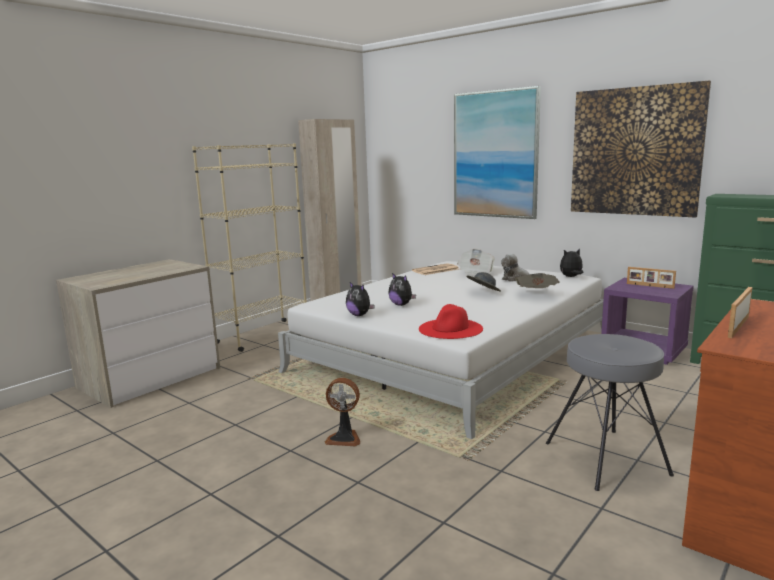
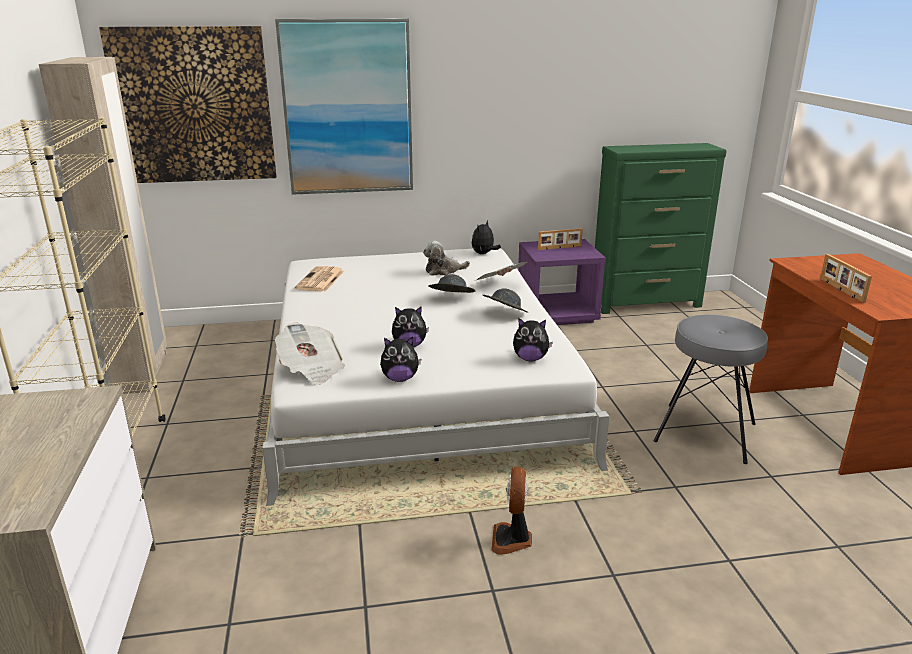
camera: 50 degrees left, 10 degrees up
fan [325,378,360,446] -> fan turned 135 degrees clockwise [491,467,532,555]
red hat [419,304,483,339] -> plush toy [513,318,553,361]
newspaper [457,249,495,277] -> newspaper moved to [275,323,345,385]
picture [571,80,711,218] -> picture moved to [99,26,277,183]
none -> grey hat [482,288,528,313]

